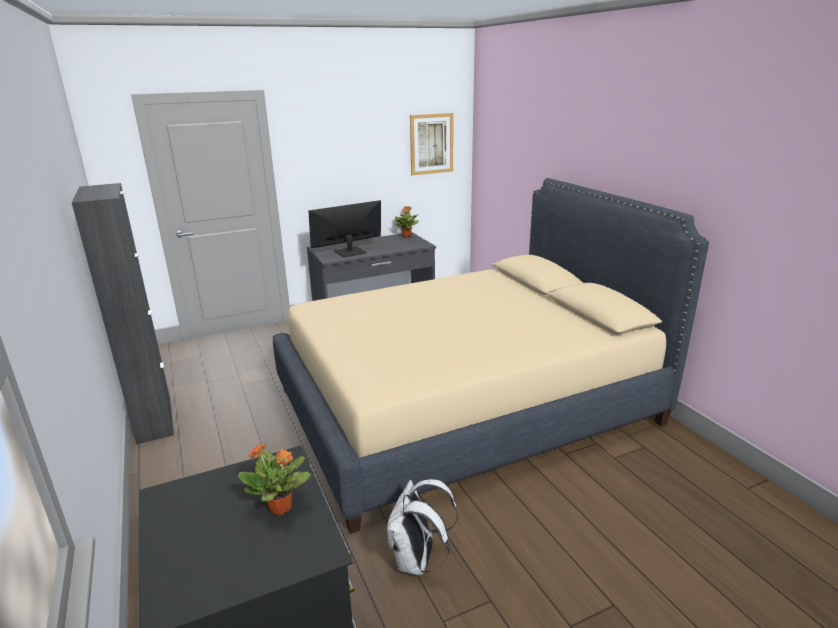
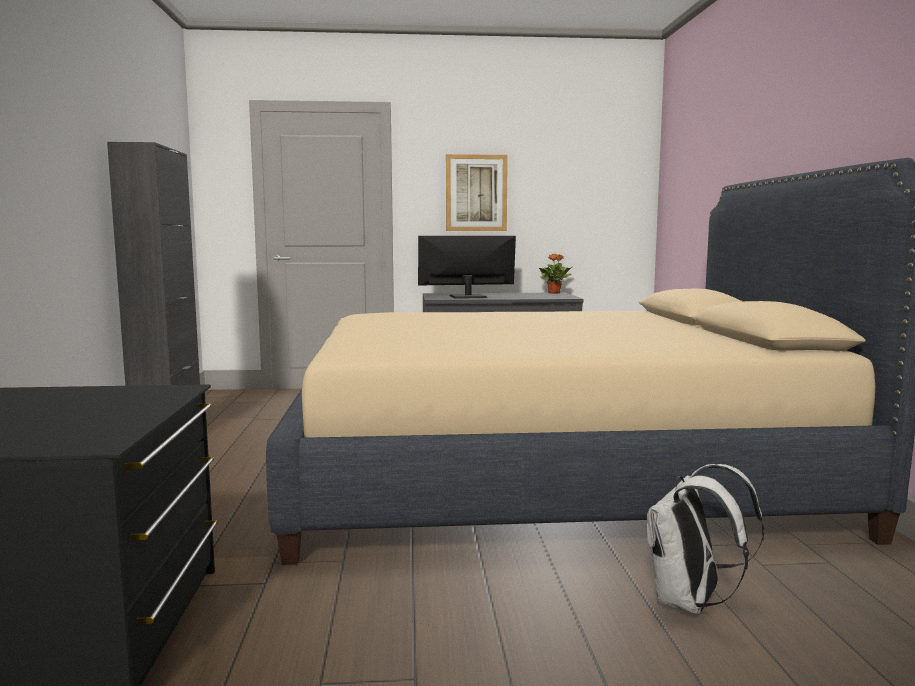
camera: 20 degrees right, 15 degrees down
potted plant [238,443,311,515] -> none
white backpack [387,479,458,575] -> white backpack moved to [647,464,764,614]
picture [410,113,454,175] -> picture moved to [446,154,508,231]

